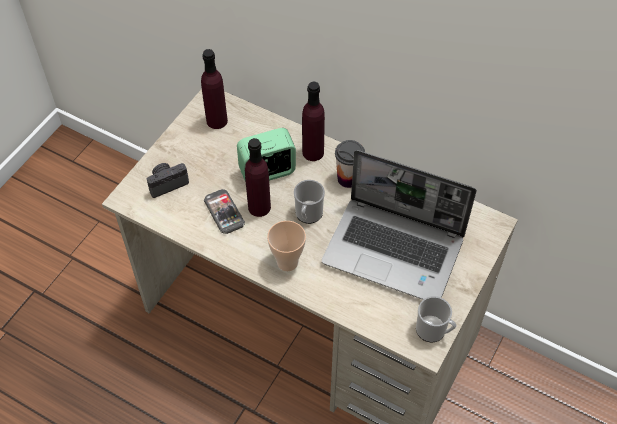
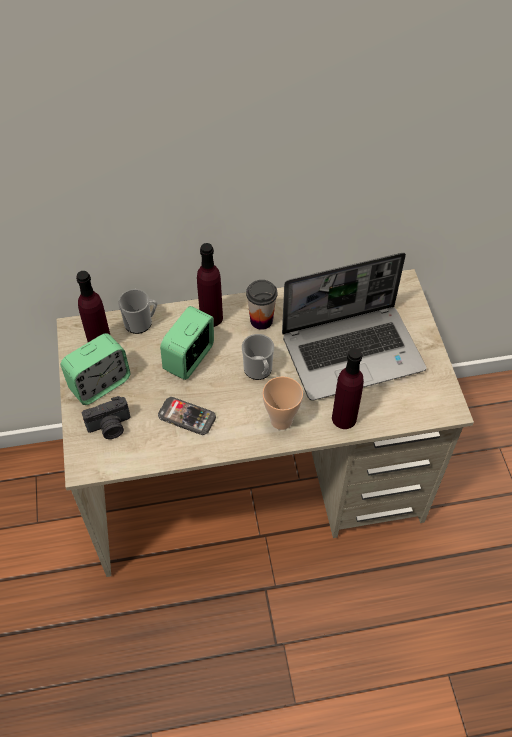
camera: 40 degrees left, 0 degrees up
camera [147,163,189,198] -> camera turned 135 degrees counterclockwise [82,396,130,439]
purple bottle [245,138,271,217] -> purple bottle moved to [332,348,364,429]
mug [416,296,456,342] -> mug moved to [118,289,157,334]
none -> alarm clock [61,333,131,405]

